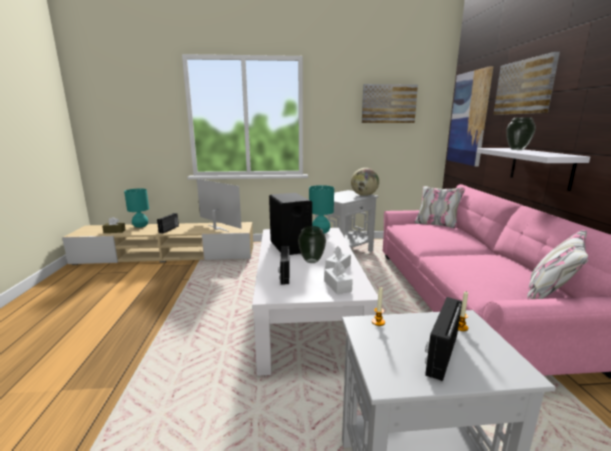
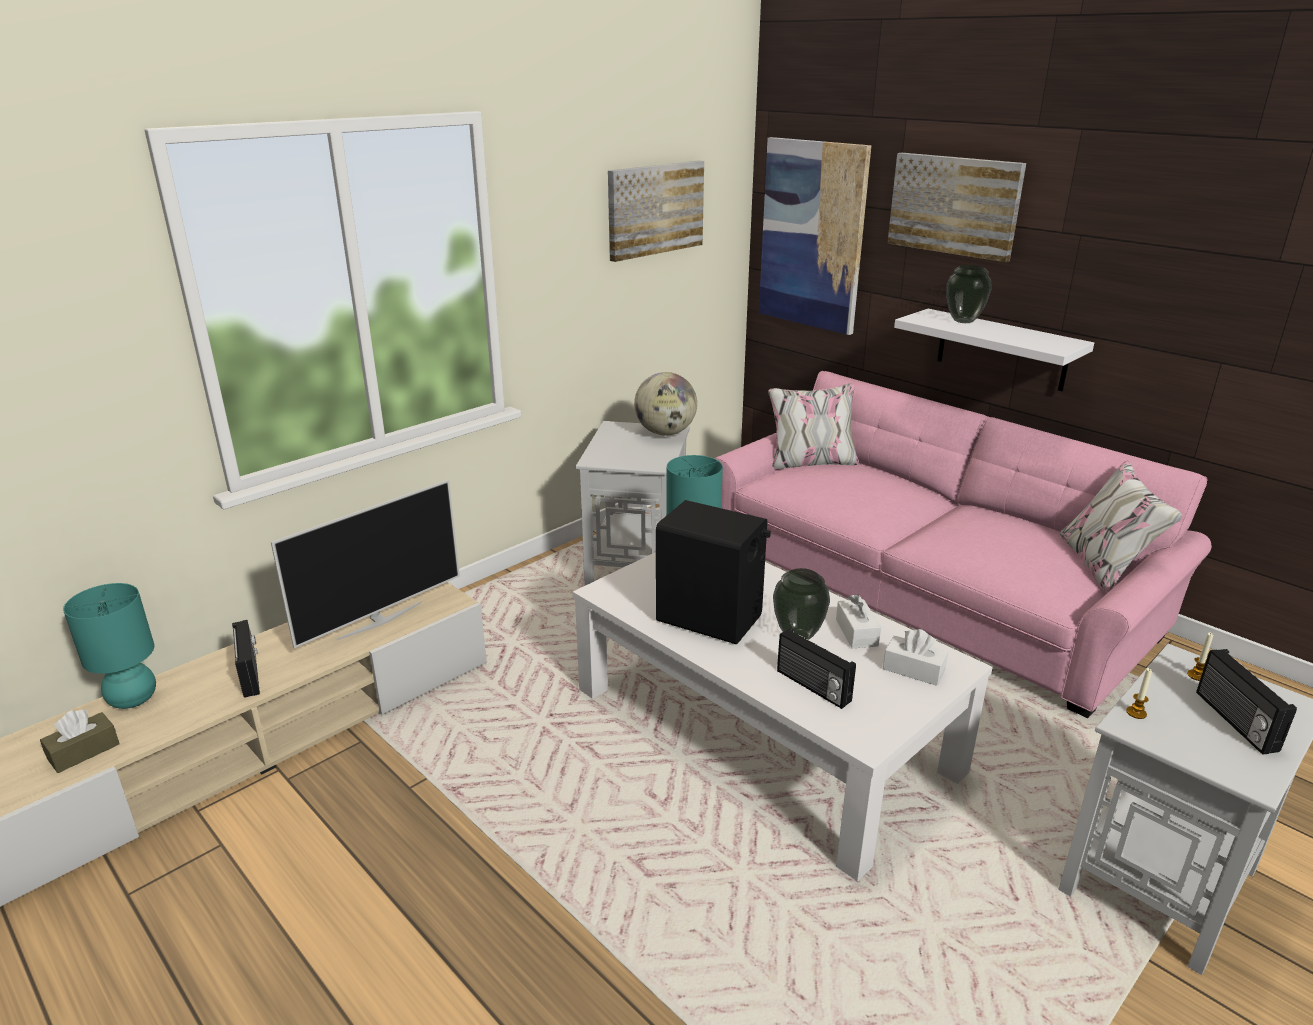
camera: 40 degrees left, 10 degrees up
television [197,179,242,232] -> television turned 135 degrees clockwise [271,480,460,648]

